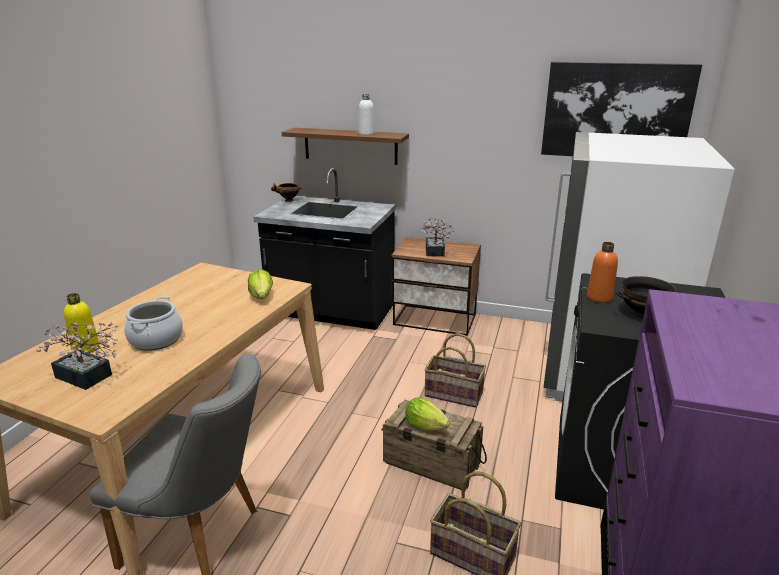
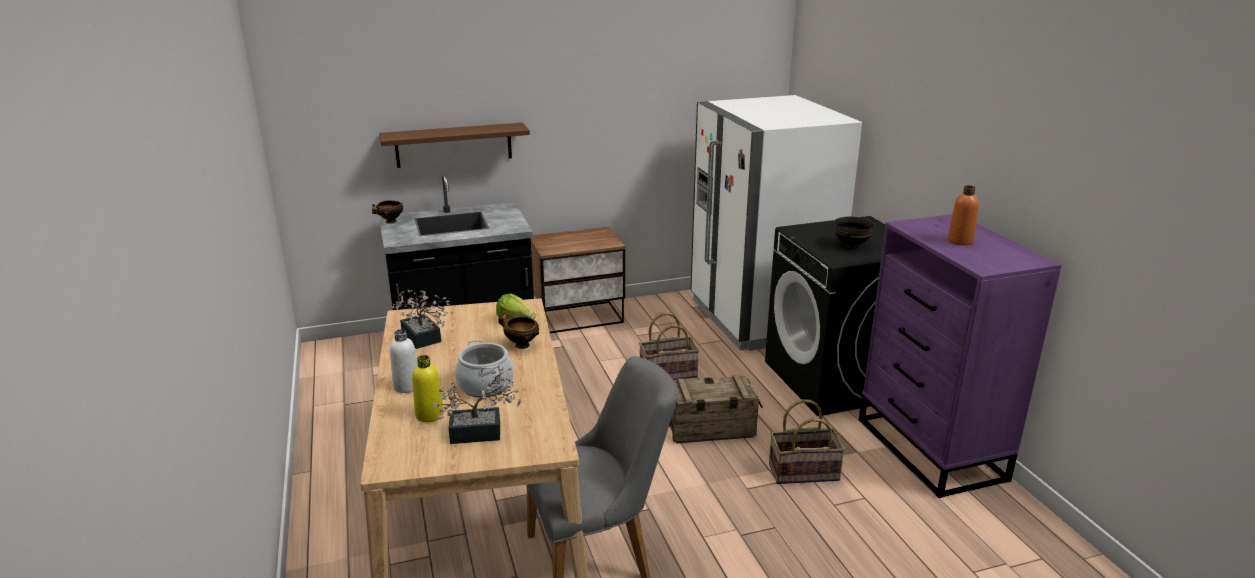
camera: 35 degrees left, 0 degrees up
white bottle [358,94,375,136] -> white bottle moved to [390,329,418,393]
lettuce [405,397,450,430] -> none
potted plant [421,218,454,256] -> potted plant moved to [391,289,450,349]
picture [541,62,702,156] -> none
orange bottle [587,242,618,303] -> orange bottle moved to [948,185,979,245]
none -> bowl [498,313,539,349]

